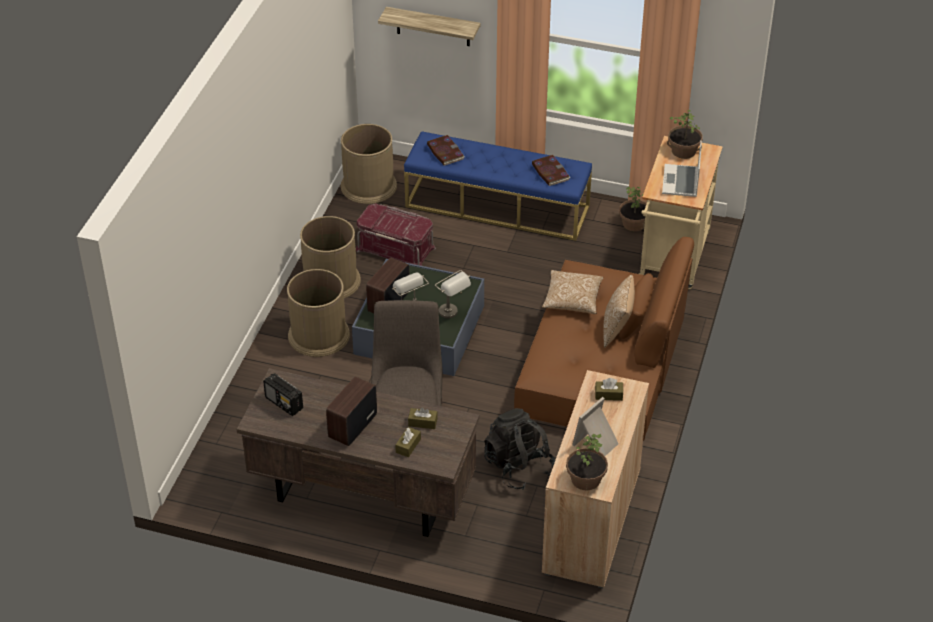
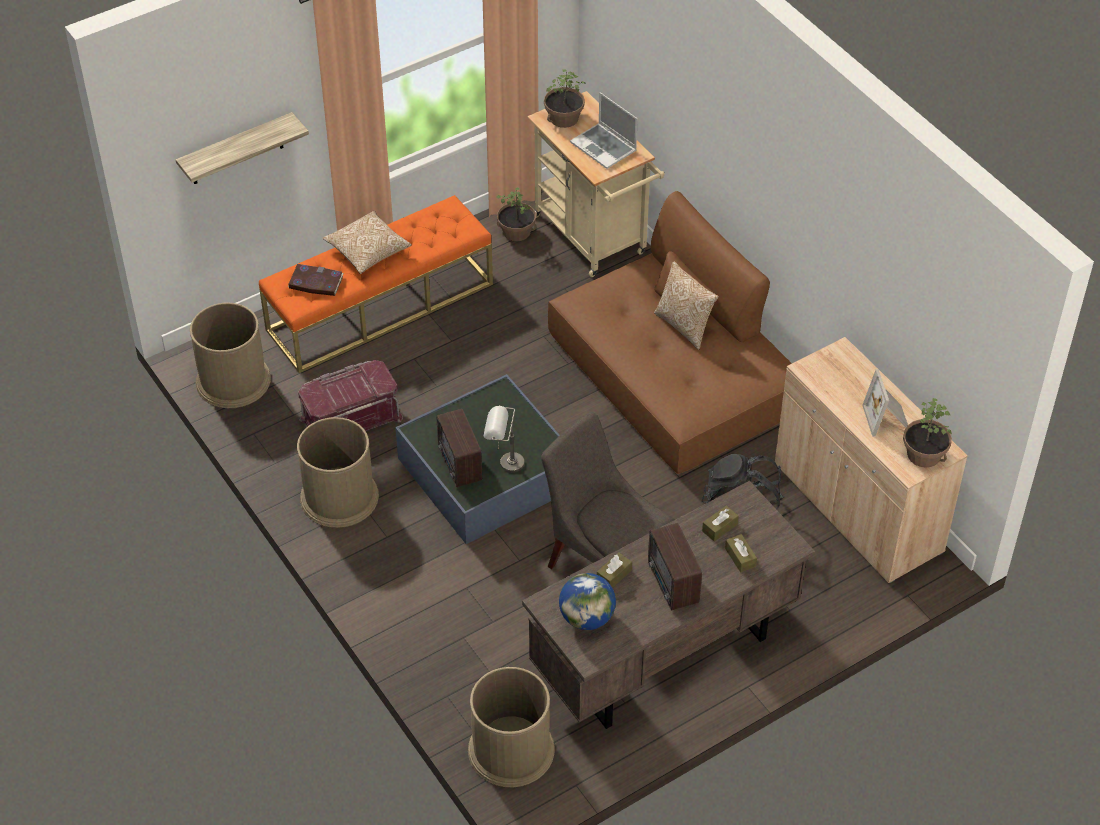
camera: 50 degrees left, 5 degrees up
radio [263,373,303,416] -> globe [559,573,616,630]
brown trash can [287,269,350,357] -> brown trash can moved to [468,667,555,787]
blue bench [404,131,592,241] -> orange bench [259,195,493,373]
grey table lamp [435,270,471,318] -> none
book [532,155,570,186] -> none
pillow [542,270,603,314] -> pillow moved to [323,211,412,274]
brown tissue box [595,378,623,401] -> brown tissue box moved to [597,552,632,588]

